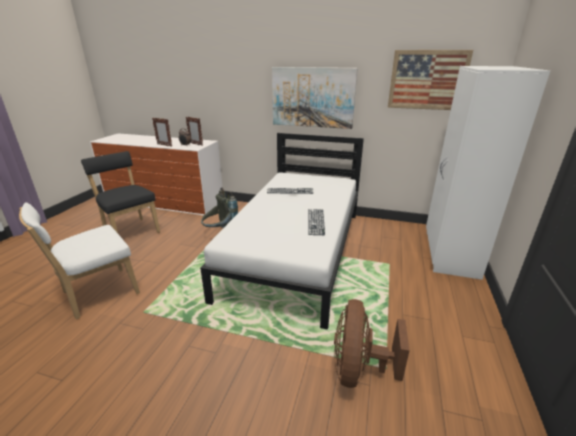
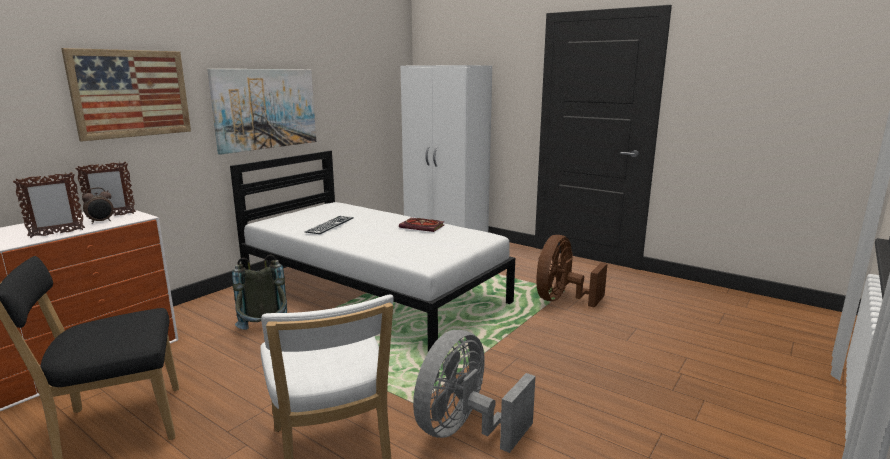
camera: 70 degrees left, 10 degrees down
keyboard [308,209,325,235] -> book [399,218,445,232]
brown fan [334,299,410,388] -> brown fan turned 90 degrees clockwise [536,235,607,308]
picture [388,50,473,110] -> picture moved to [61,48,191,142]
none -> grey fan [413,330,535,453]

